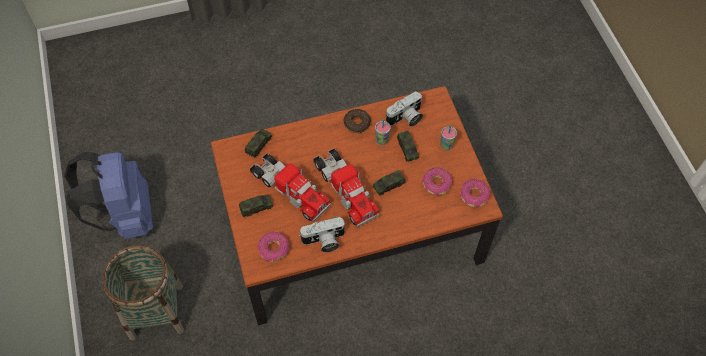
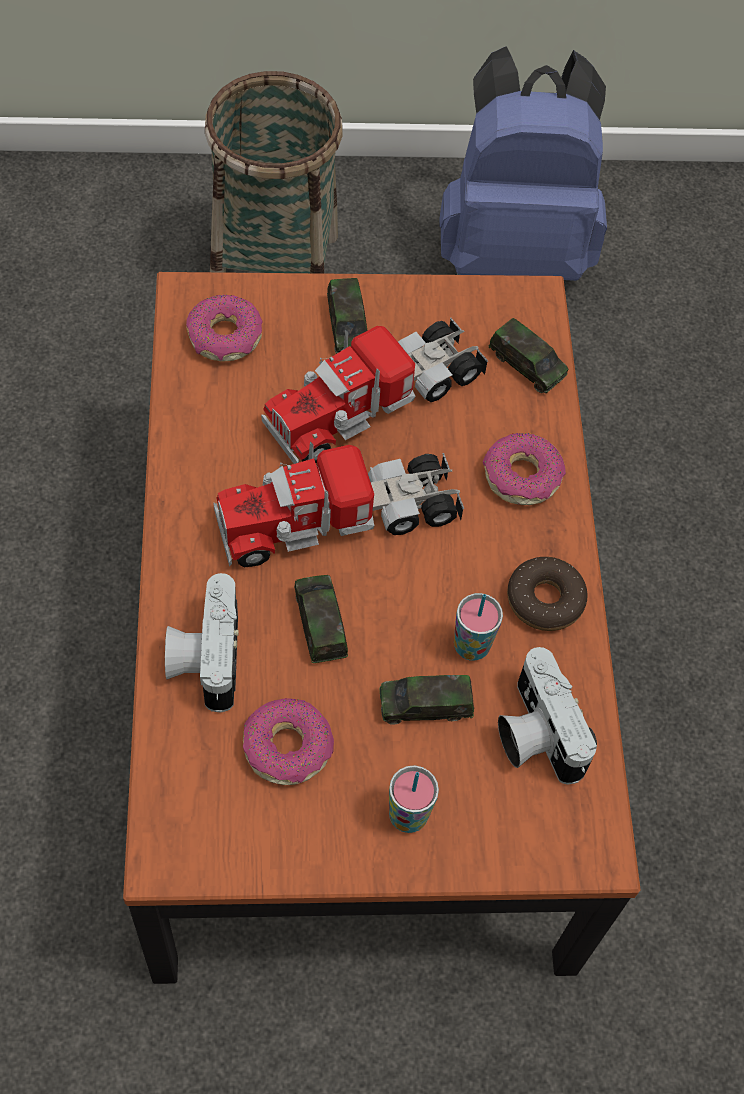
camera: 100 degrees right, 0 degrees up
camera [299,217,346,253] -> camera moved to [165,573,238,713]
donut [460,179,490,207] -> donut moved to [483,433,566,505]

